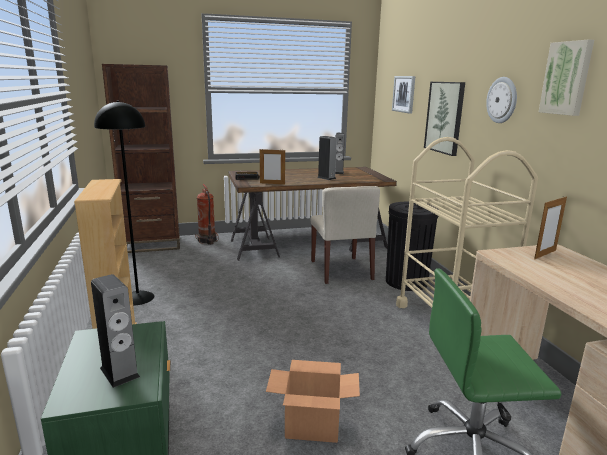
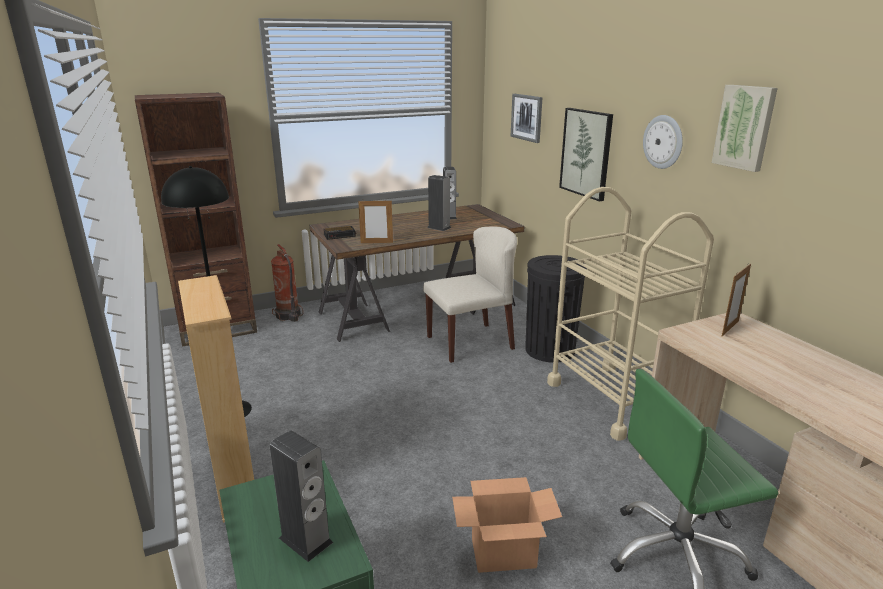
camera: 10 degrees left, 5 degrees up
beige chair [311,186,380,284] -> beige chair turned 90 degrees counterclockwise [423,227,517,363]

